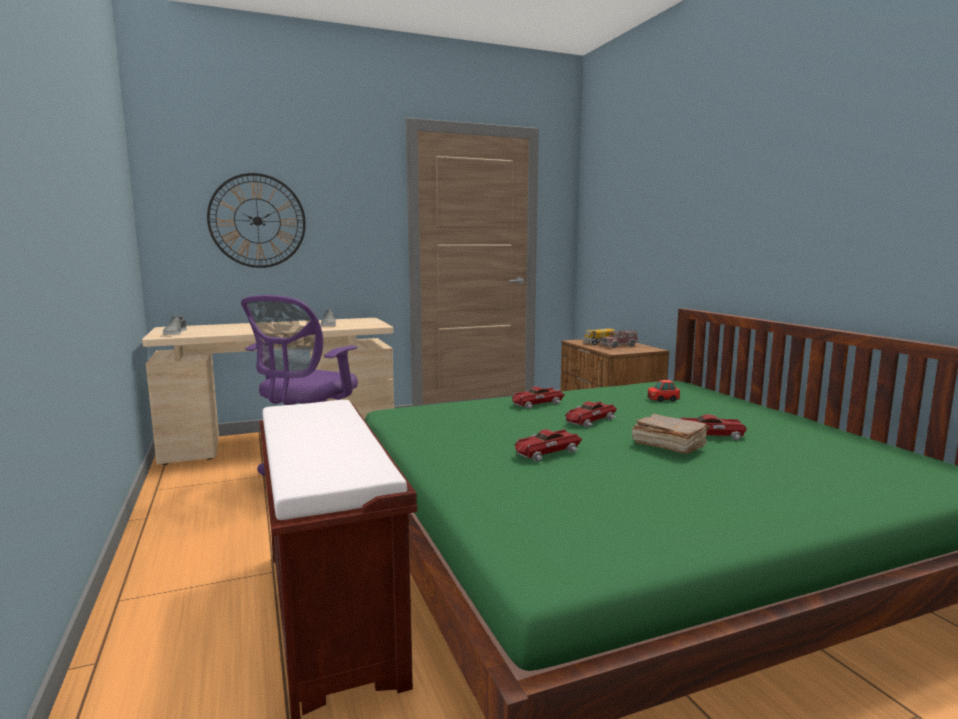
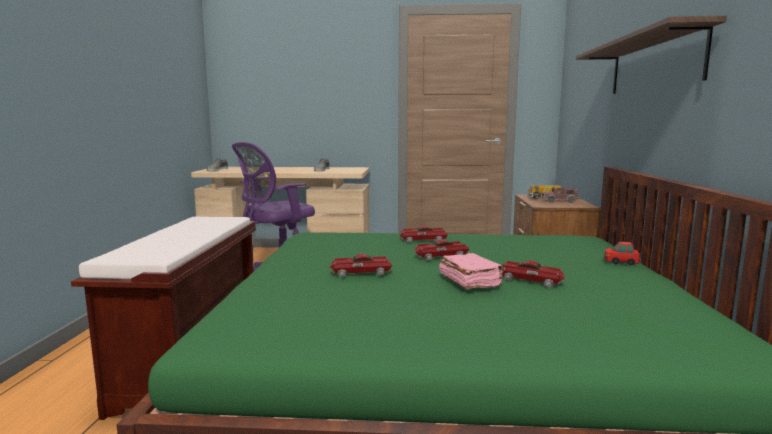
camera: 25 degrees right, 0 degrees up
wall clock [207,173,306,268] -> none
brown book [632,414,709,454] -> pink book [439,253,505,289]
toy car [648,380,680,402] -> toy car moved to [604,242,640,266]
none -> shelf [576,16,727,94]

